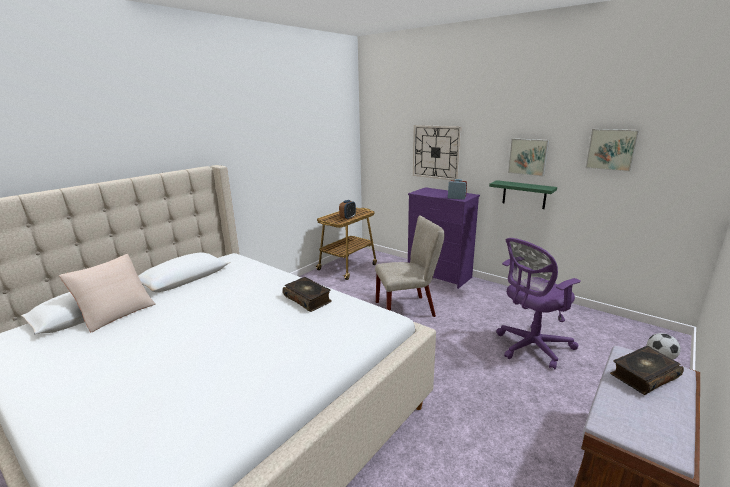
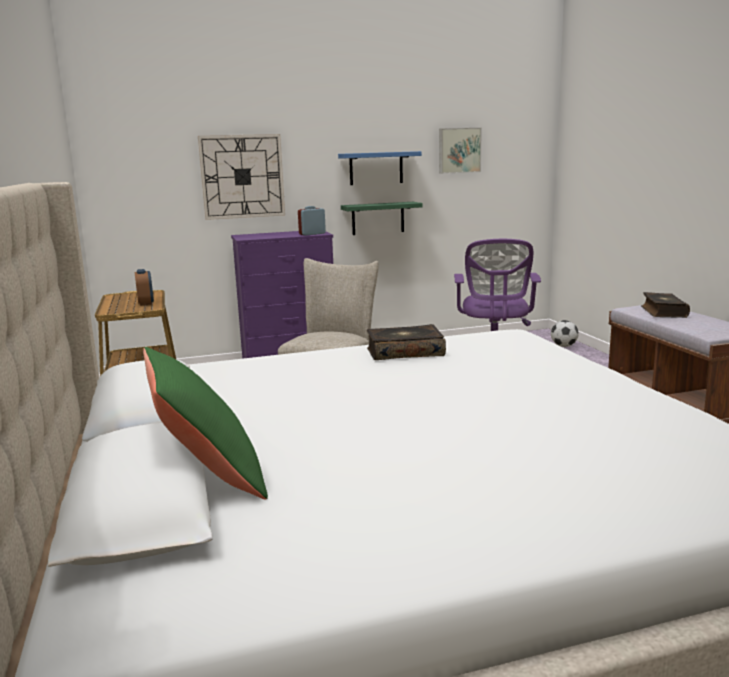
camera: 55 degrees left, 5 degrees down
beige pillow [59,254,156,332] -> green pillow [143,347,268,500]
picture [508,138,549,176] -> blue shelf [338,151,422,185]

